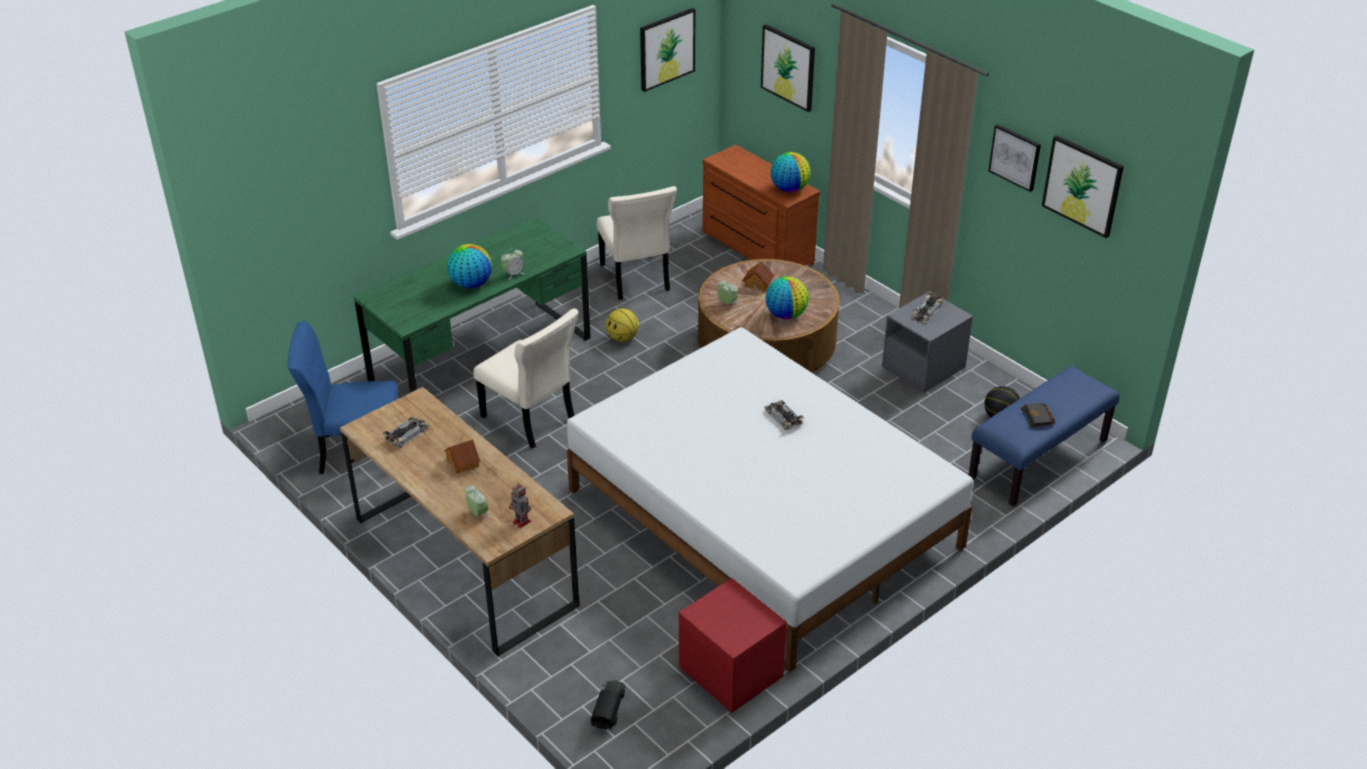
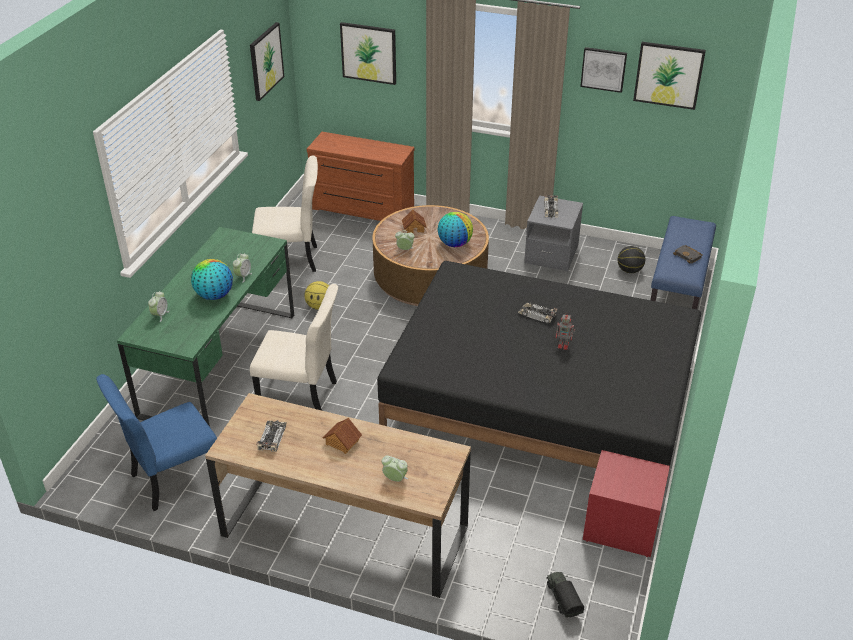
camera: 30 degrees left, 0 degrees up
toy robot [509,482,531,528] -> toy robot moved to [556,313,575,350]
white bed [567,327,973,672] -> black bed [377,261,701,468]
beige chair [597,186,677,300] -> beige chair turned 45 degrees counterclockwise [252,156,318,272]
globe [771,152,811,193] -> none
none -> alarm clock [148,291,169,322]

